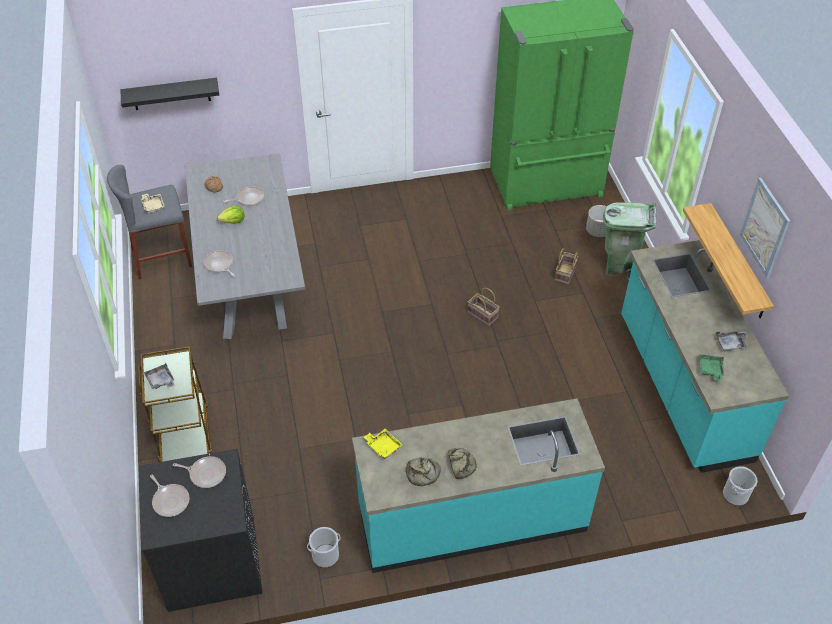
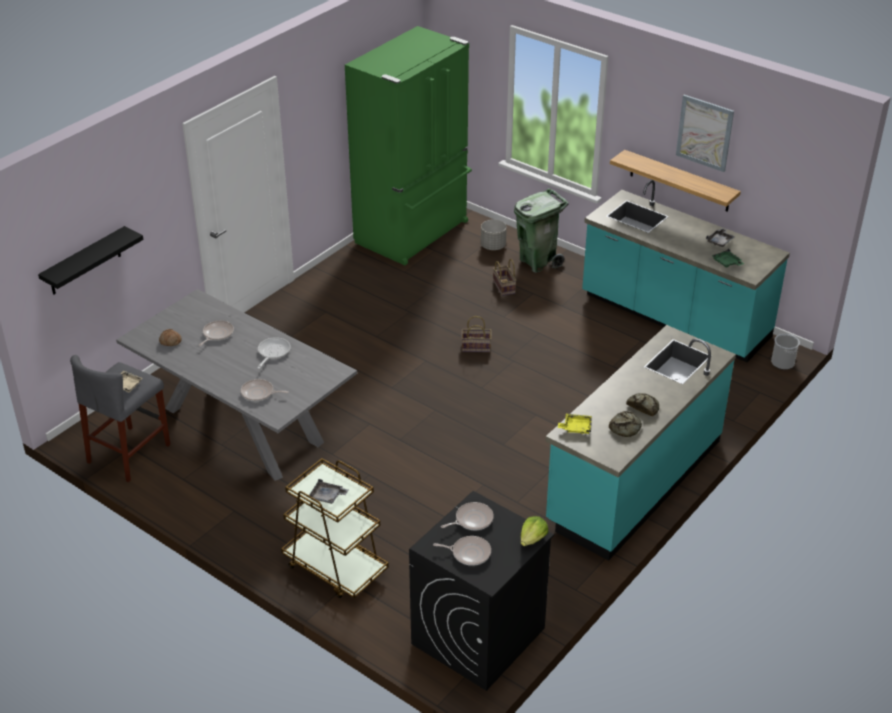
camera: 40 degrees left, 10 degrees down
lettuce [217,206,244,224] -> lettuce moved to [521,516,549,546]
bucket [307,527,341,567] -> none
none -> frying pan [257,337,291,369]

